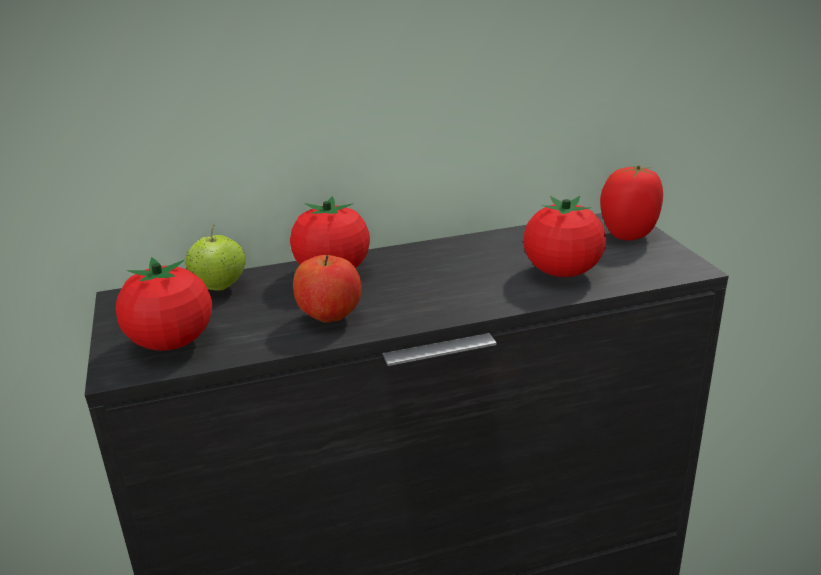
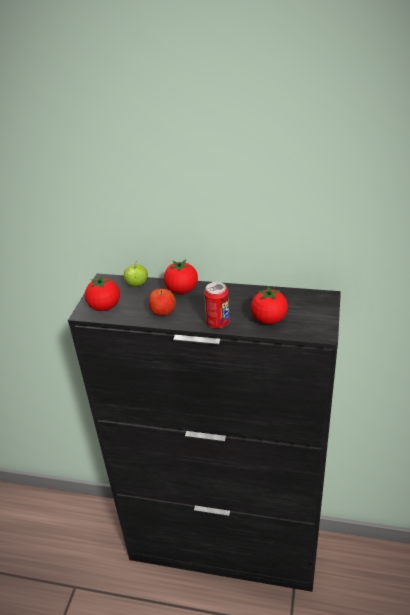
camera: 30 degrees right, 10 degrees up
tomato [600,165,663,241] -> none
none -> can [204,282,230,328]

